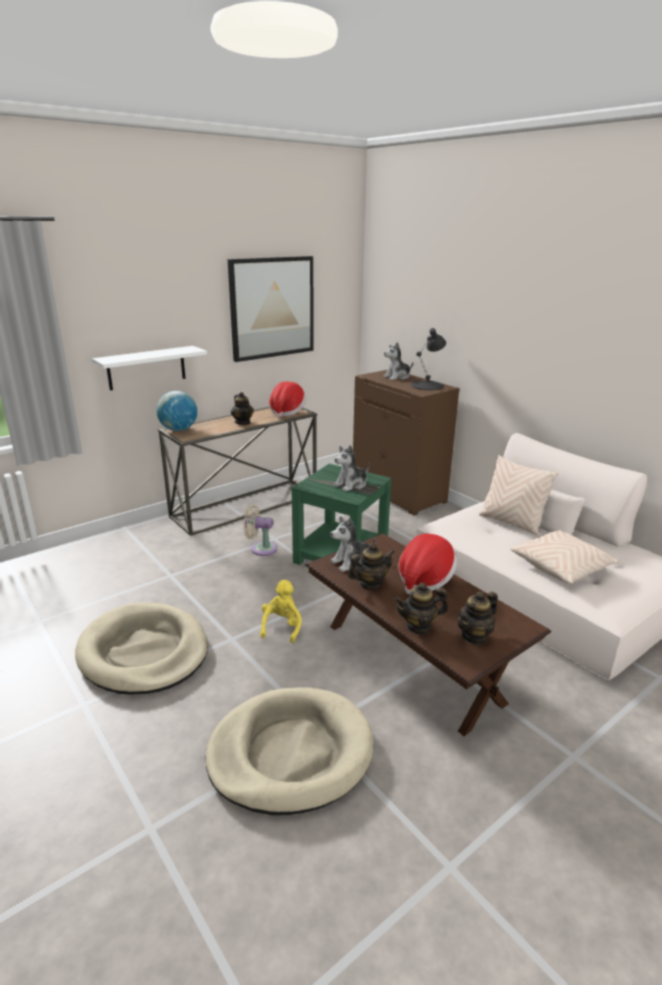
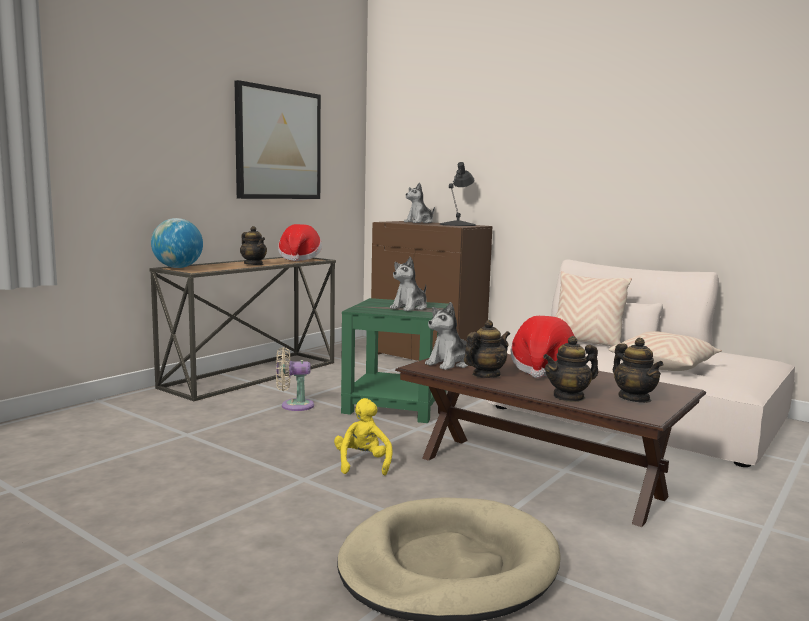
camera: 15 degrees left, 15 degrees down
beige dog bed [75,602,208,695] -> none
white shelf [92,346,207,391] -> none
teapot [458,592,498,645] -> teapot turned 60 degrees counterclockwise [613,338,664,403]

